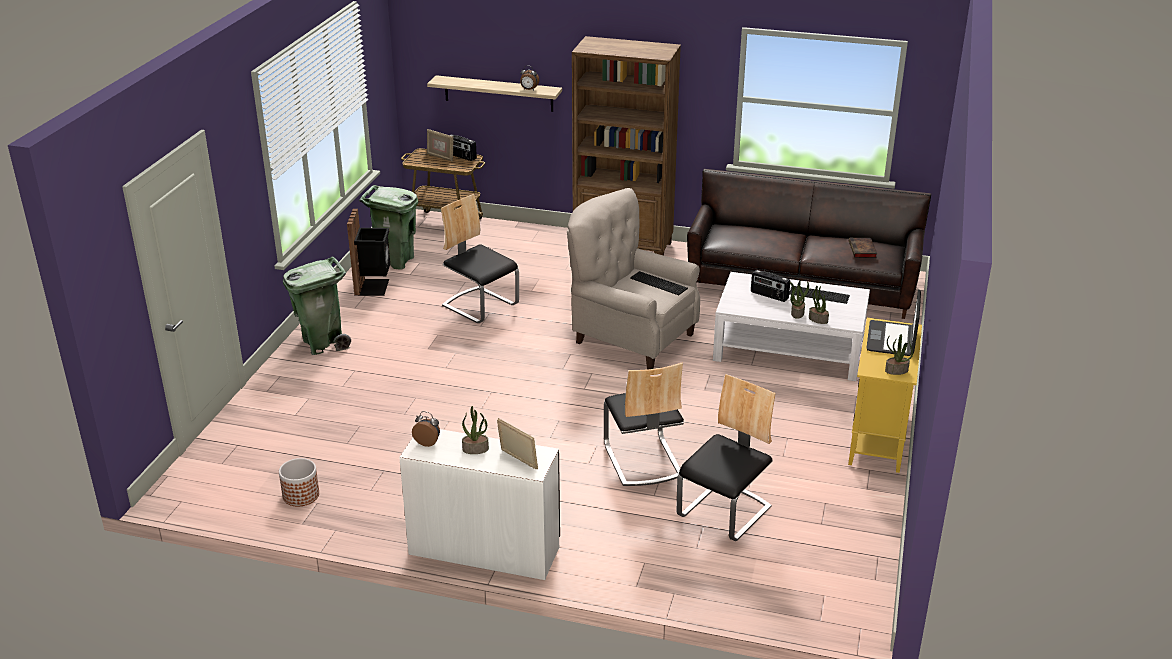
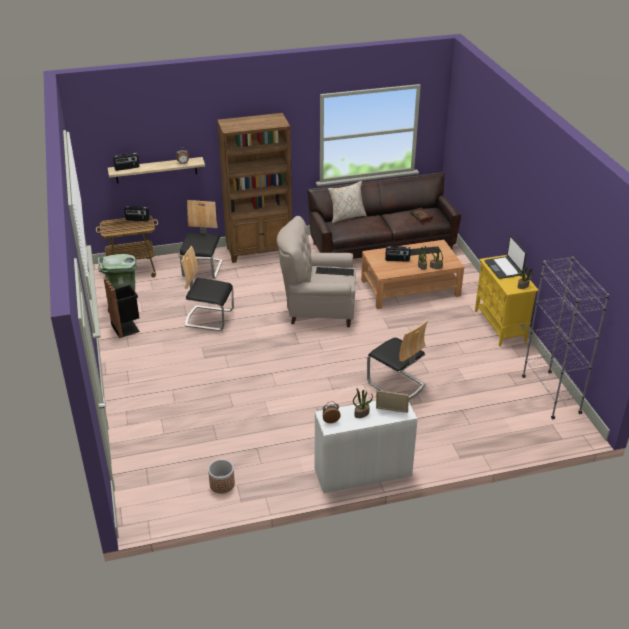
camera: 30 degrees left, 5 degrees up
green trash can [283,257,351,355] -> none
picture frame [427,129,453,161] -> none
chair [677,374,776,541] -> chair moved to [180,200,223,279]
white coffee table [713,272,870,381] -> brown coffee table [361,240,464,309]
none -> radio [113,153,140,171]
none -> beige pillow [328,181,367,223]
none -> grey bookcase [522,256,610,419]

